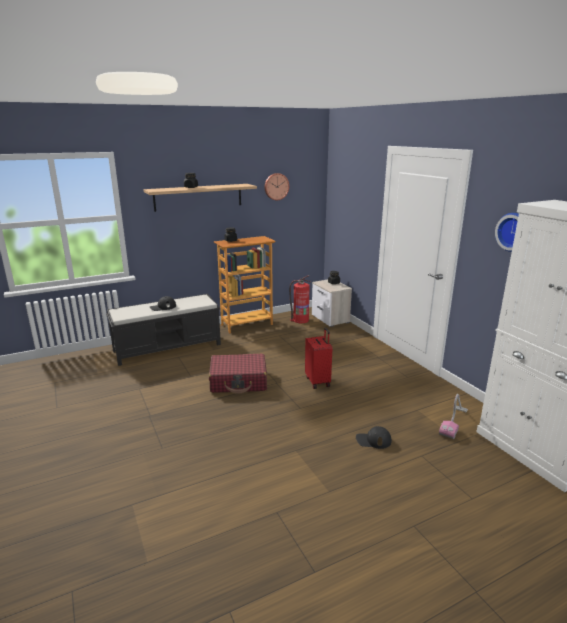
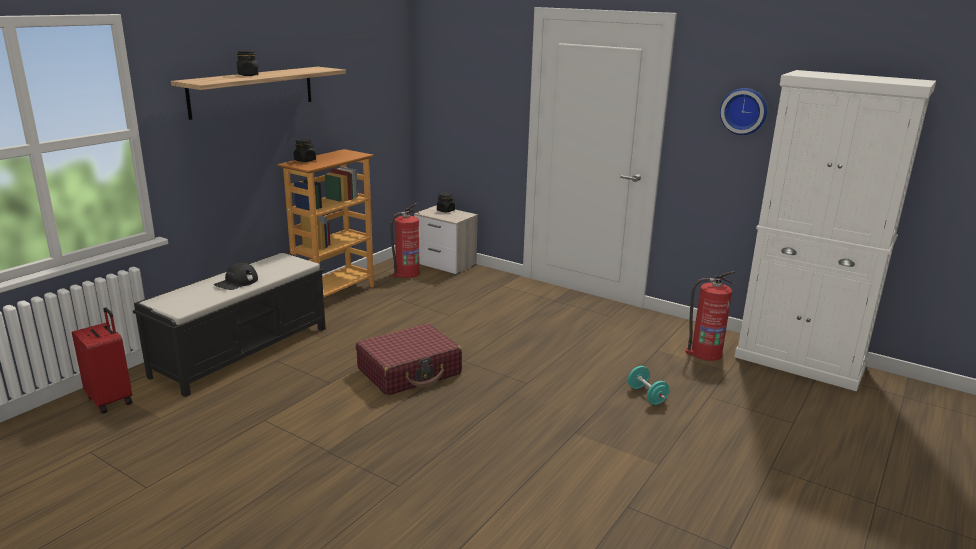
camera: 30 degrees left, 0 degrees up
wall clock [265,173,289,200] -> none
red suitcase [305,328,332,389] -> red suitcase moved to [72,307,132,414]
black cap [356,426,392,449] -> turquoise dumbbell [628,366,670,405]
vacuum cleaner [439,394,468,439] -> fire extinguisher [686,271,737,361]

